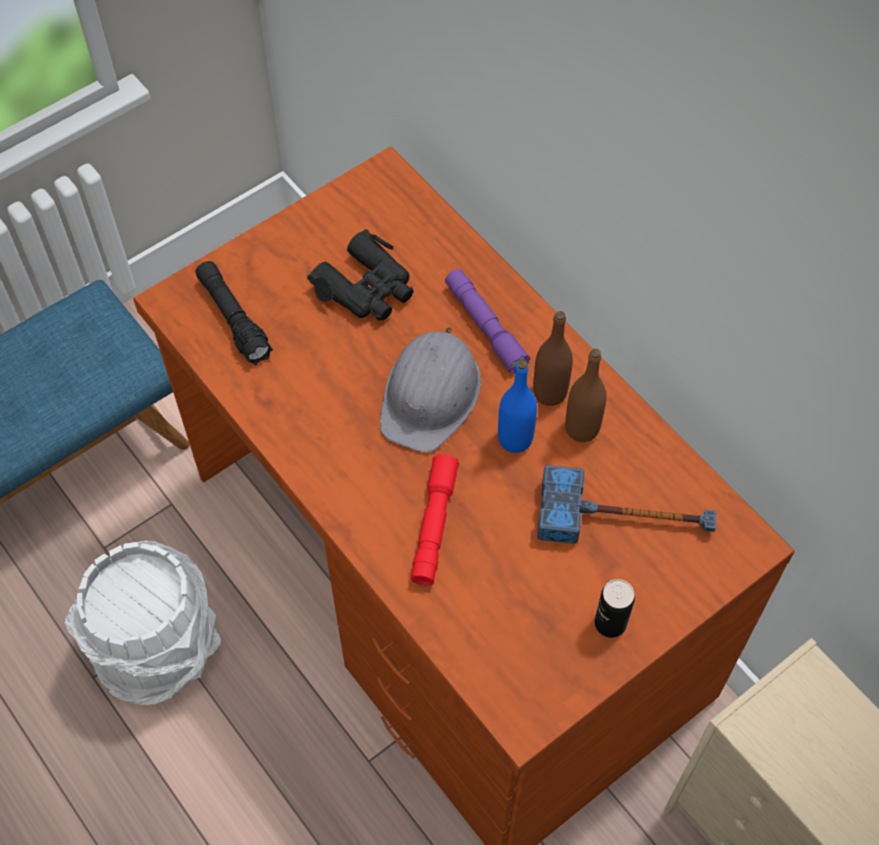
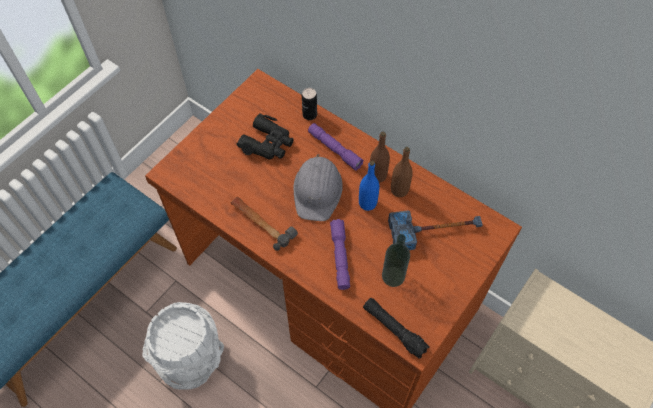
camera: 15 degrees left, 0 degrees up
black flashlight [195,261,273,365] -> black flashlight moved to [363,298,430,359]
red flashlight [411,454,459,585] -> purple flashlight [330,219,350,290]
can [595,579,635,638] -> can moved to [302,88,317,120]
none -> hammer [231,197,298,251]
none -> bottle [382,234,410,287]

